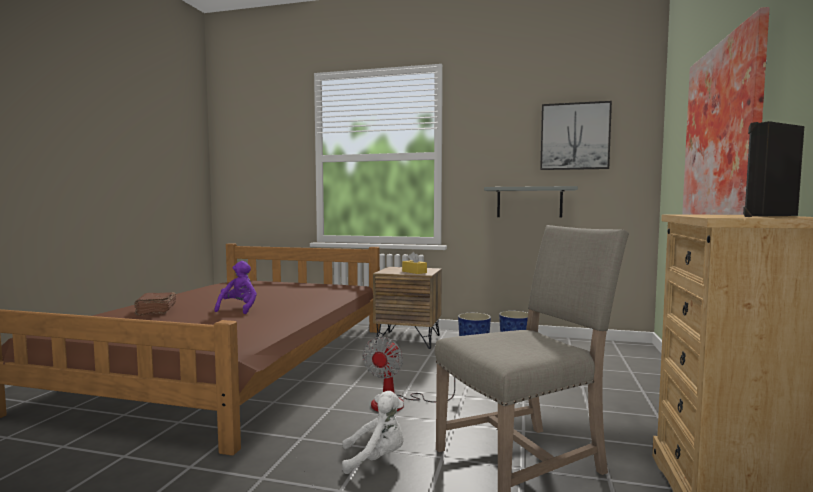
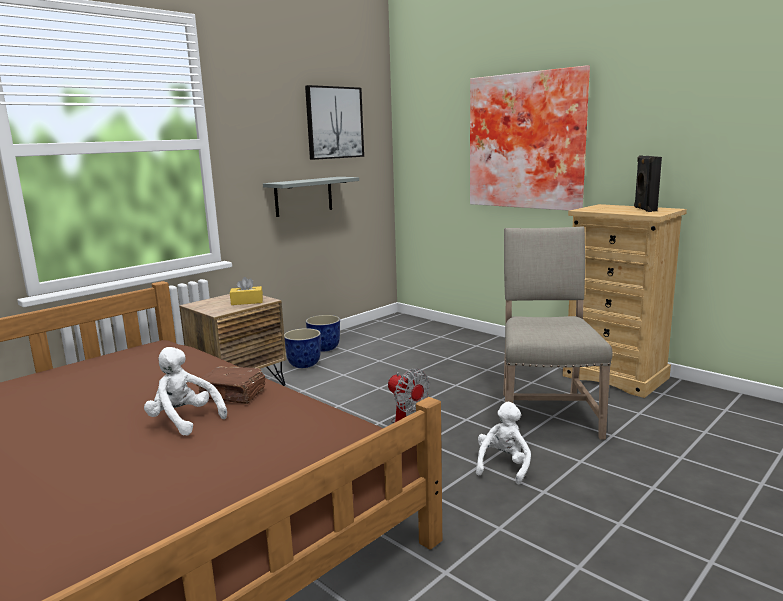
camera: 60 degrees left, 10 degrees up
brown book [134,292,176,316] -> brown book moved to [196,366,265,404]
purple plush toy [214,261,257,314] -> white plush toy [144,347,227,436]

